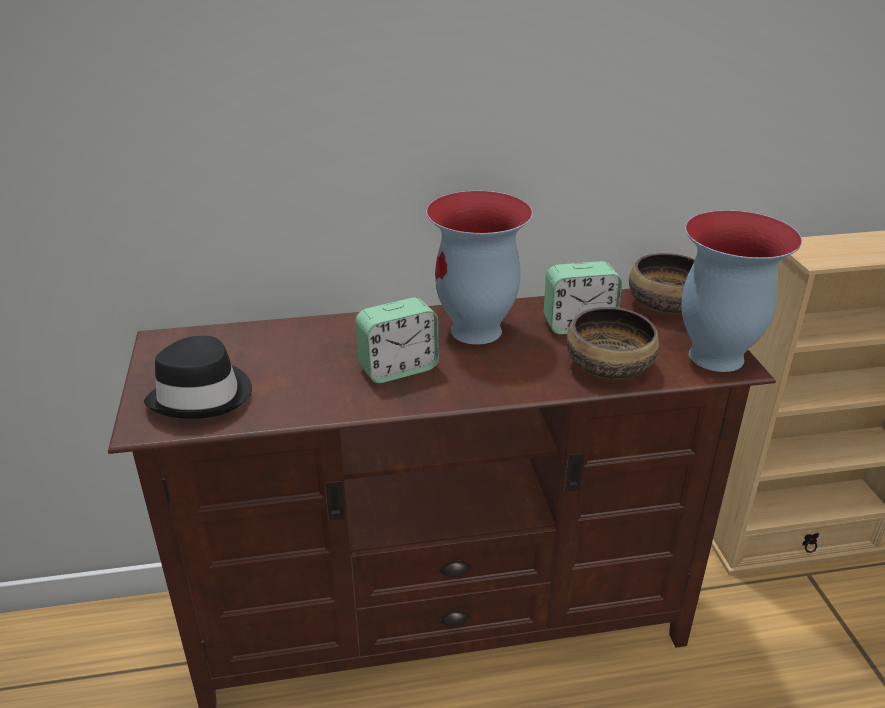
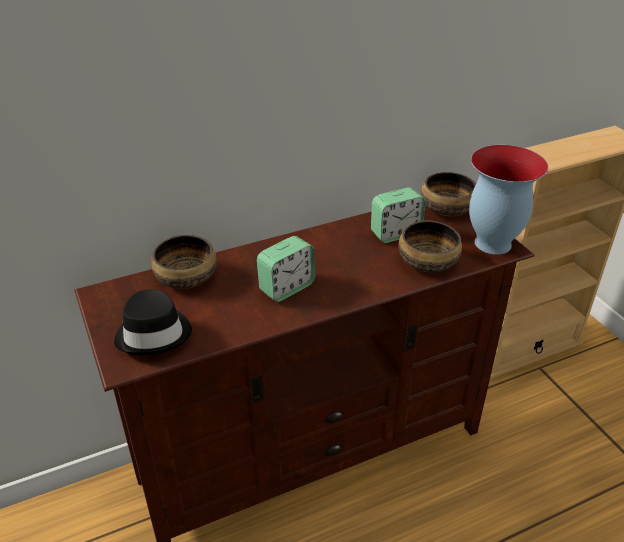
camera: 15 degrees left, 5 degrees up
vase [426,191,533,345] -> none
none -> bowl [151,235,217,289]

